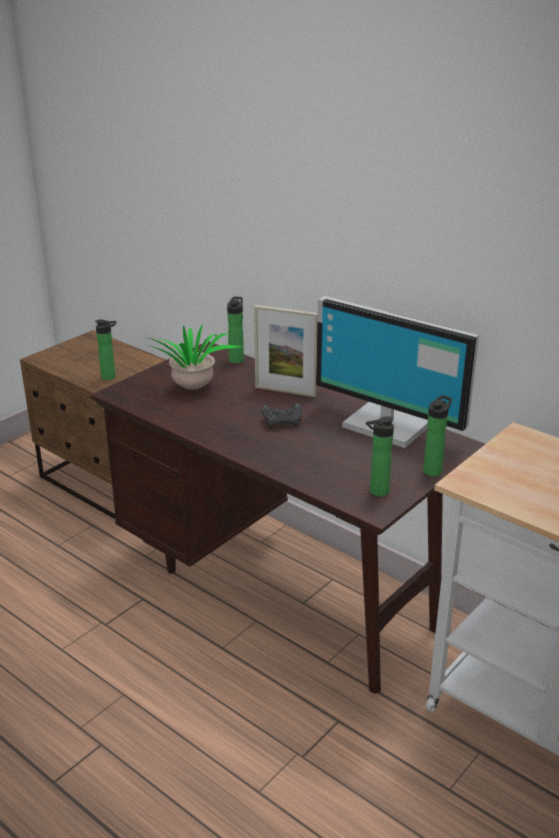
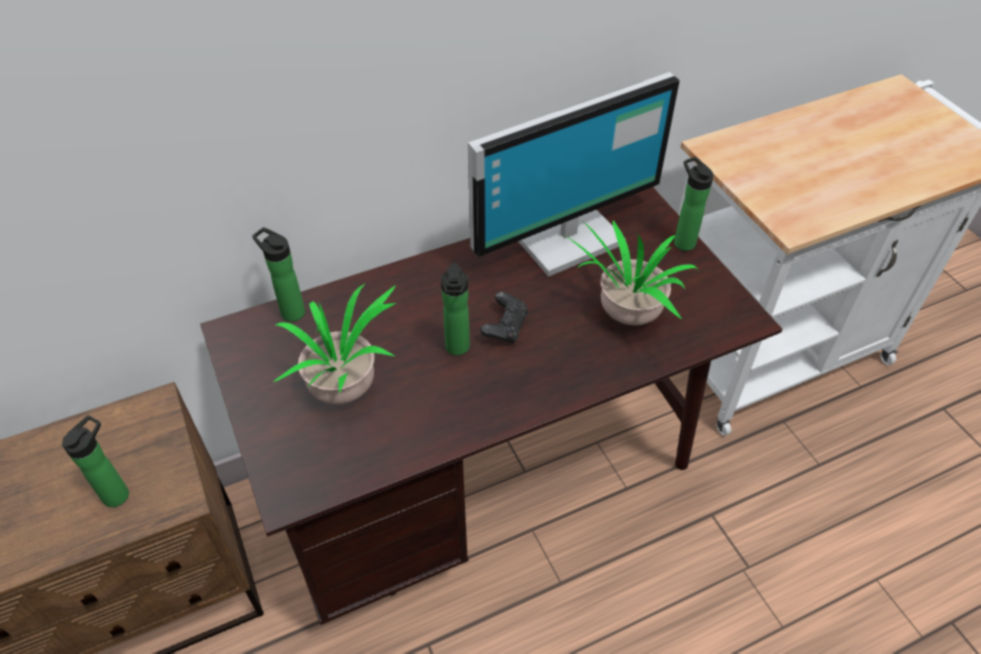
camera: 65 degrees left, 20 degrees up
picture frame [254,305,318,397] -> none
bottle [366,416,394,497] -> bottle moved to [441,263,470,355]
none -> potted plant [566,219,698,325]

